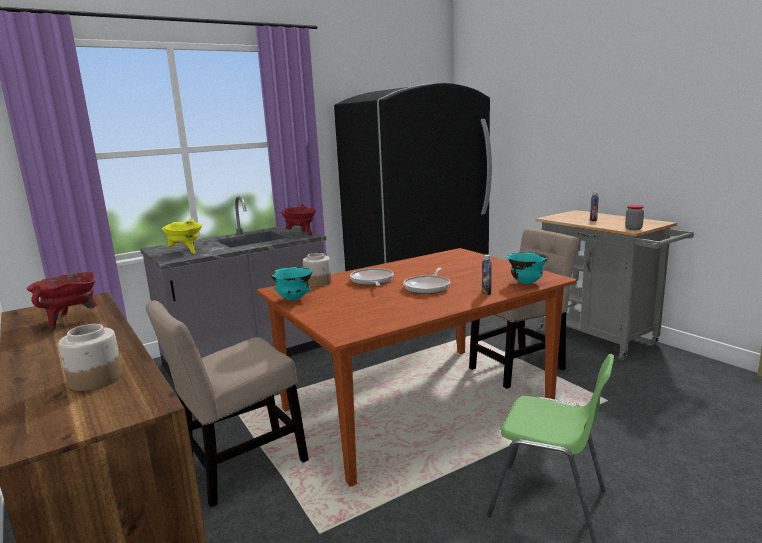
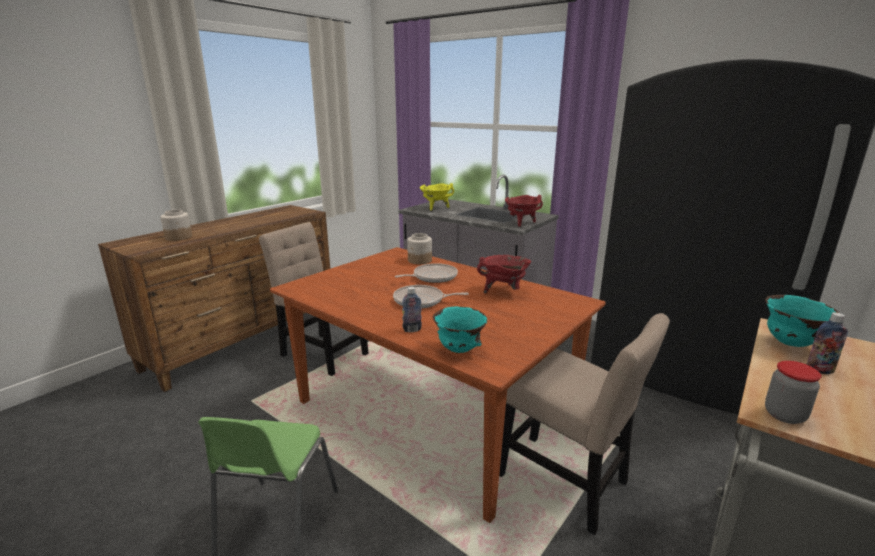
camera: 70 degrees right, 5 degrees up
red cooking pot [27,272,97,331] -> red cooking pot moved to [477,255,531,293]
turquoise bowl [270,267,313,300] -> turquoise bowl moved to [765,295,839,347]

